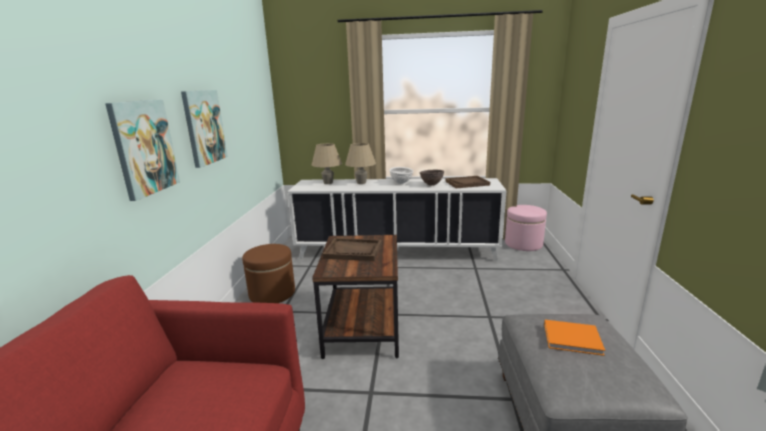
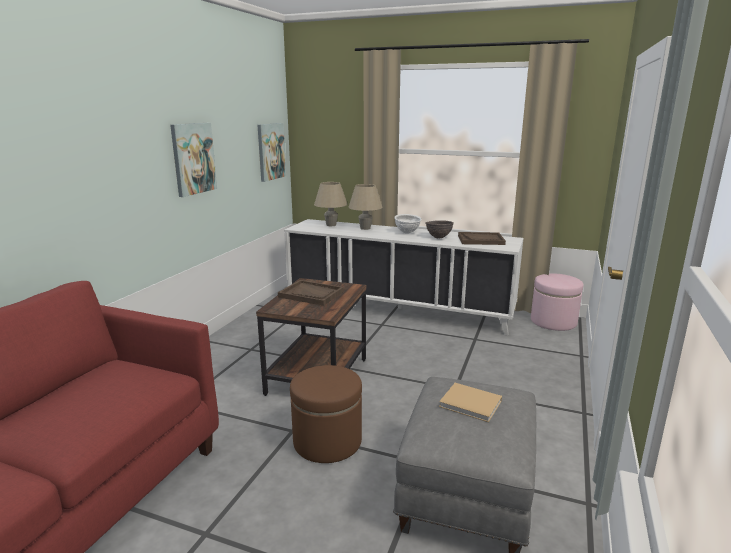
camera: 15 degrees right, 0 degrees up
picture [105,99,180,201] -> picture moved to [258,123,286,182]
brown ottoman [242,244,295,303] -> brown ottoman moved to [290,365,362,463]
orange book [544,320,605,356] -> beige book [439,383,502,422]

